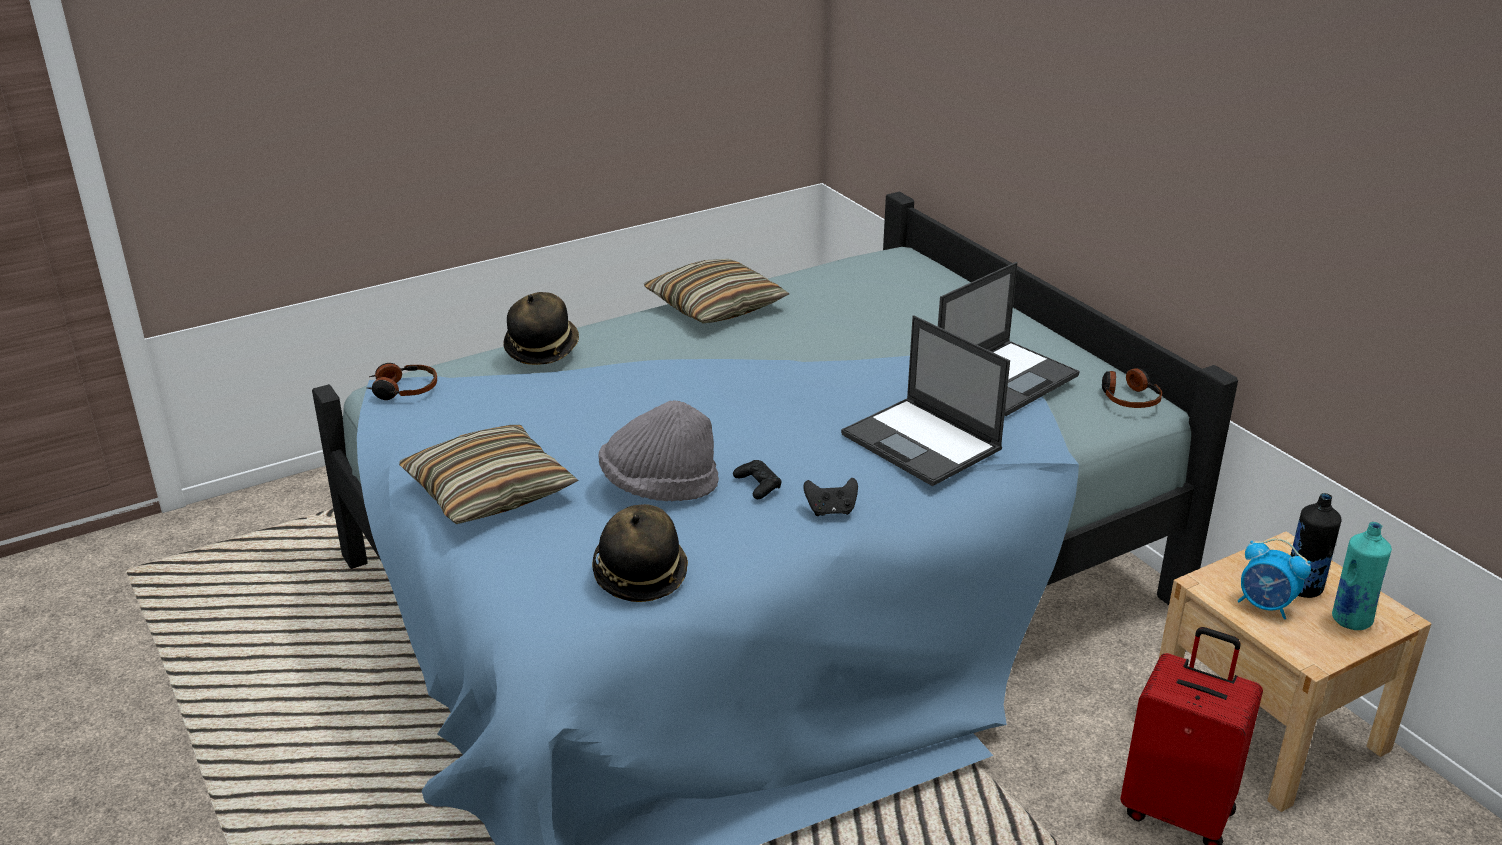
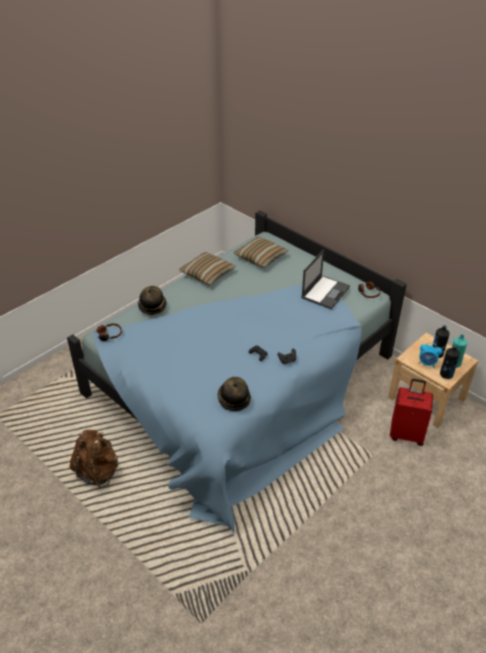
camera: 15 degrees left, 10 degrees up
pillow [399,425,579,524] -> pillow moved to [234,237,288,268]
grey hat [599,400,719,501] -> none
laptop [841,315,1010,486] -> none
none -> brown backpack [70,430,118,488]
none -> black bottle [440,345,460,379]

